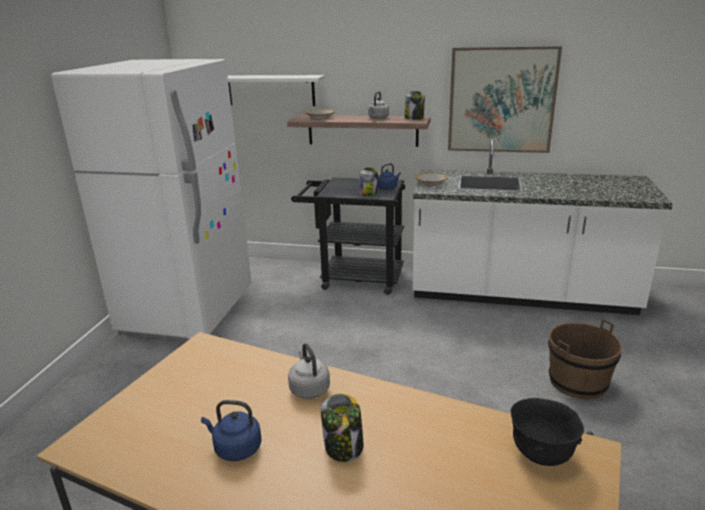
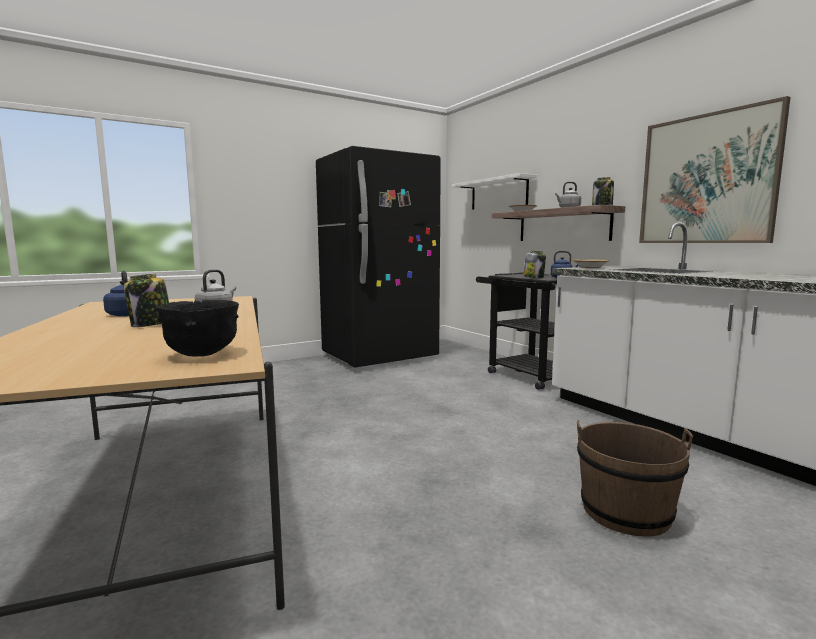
camera: 45 degrees right, 15 degrees down
white fridge [51,59,252,341] -> black fridge [316,146,441,368]

